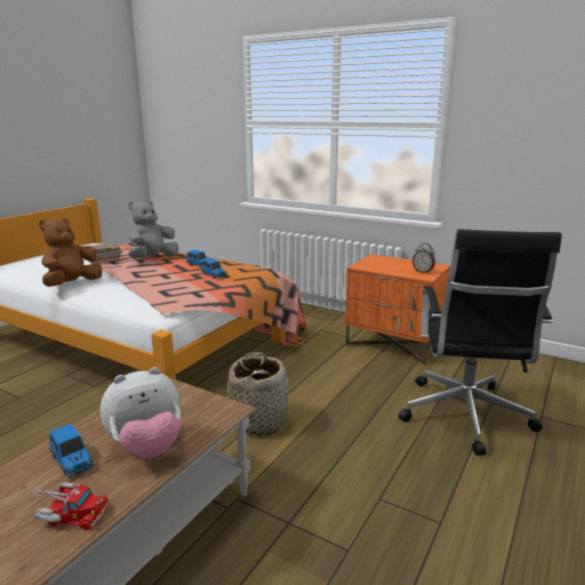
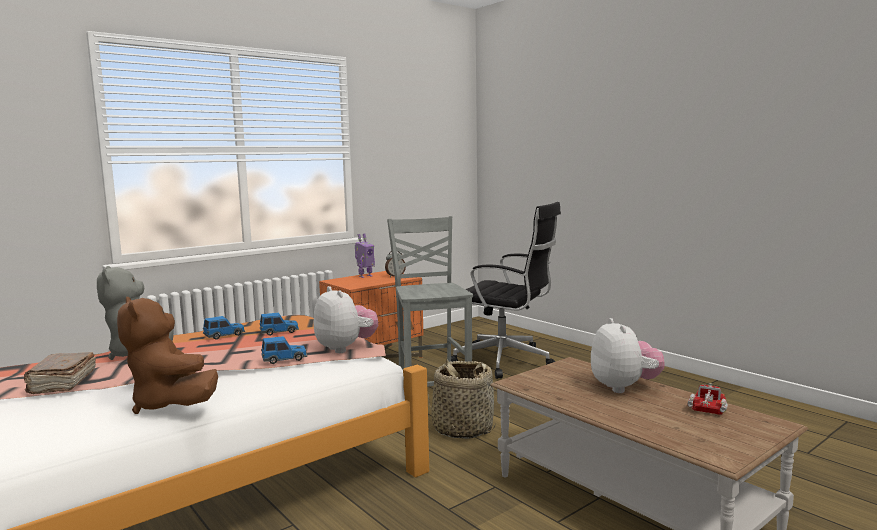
camera: 70 degrees left, 10 degrees down
toy car [49,424,94,477] -> toy car moved to [261,336,307,364]
none -> plush toy [314,286,378,353]
none -> toy robot [355,233,375,278]
none -> grey chair [387,216,473,387]

